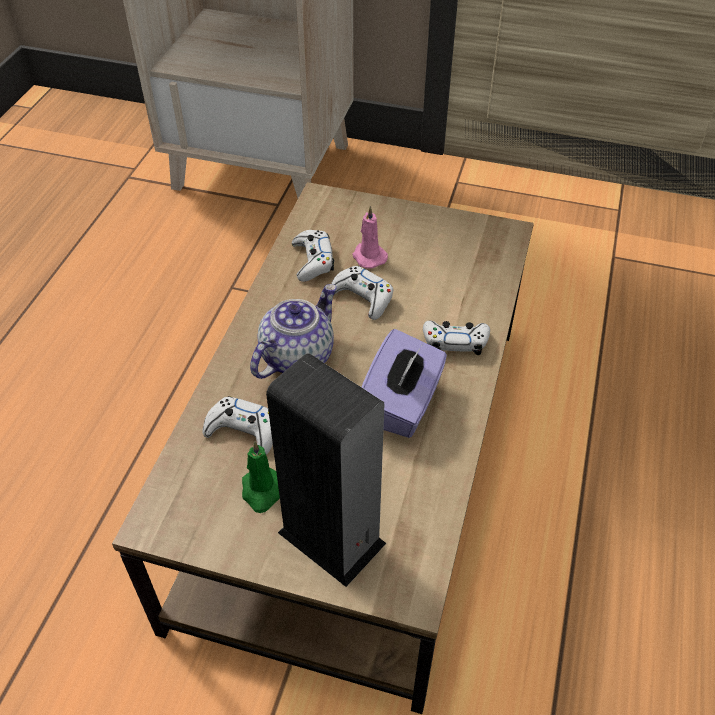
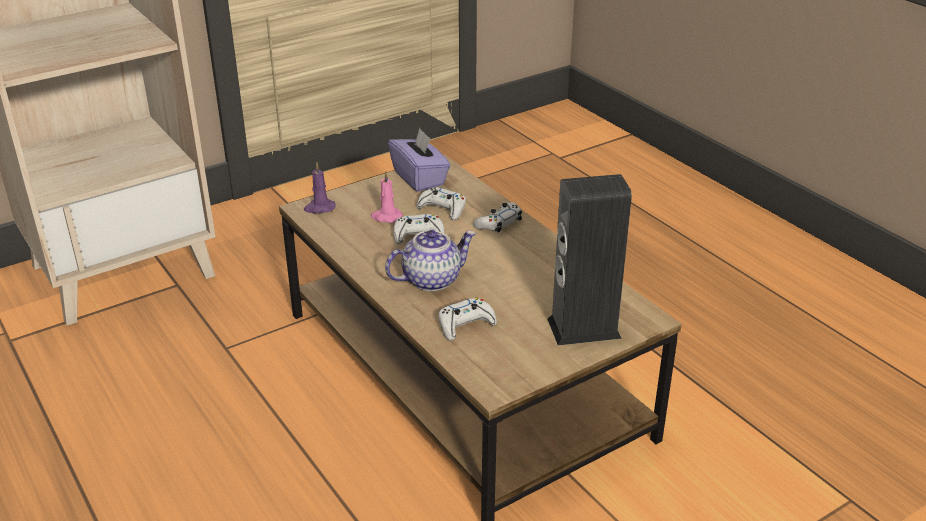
camera: 50 degrees left, 15 degrees down
green candle [242,441,280,513] -> none
teapot [250,284,337,379] -> teapot turned 75 degrees clockwise [385,230,476,291]
white game controller [292,230,334,282] -> white game controller moved to [416,187,466,220]
purple tissue box [362,329,447,438] -> purple tissue box moved to [388,128,451,192]
none -> purple candle [304,163,335,213]

